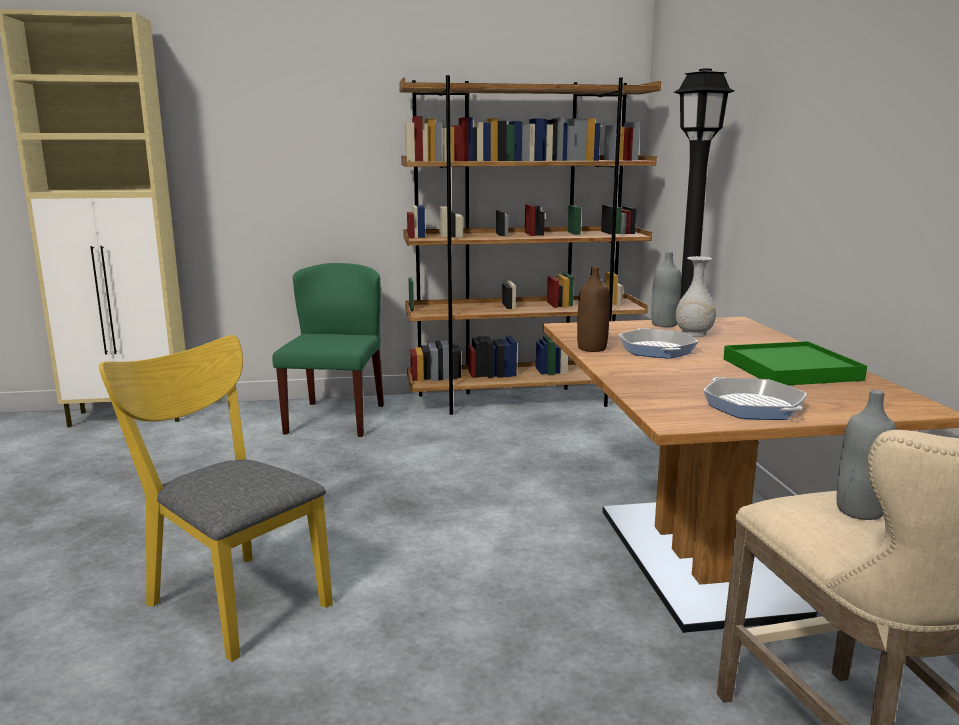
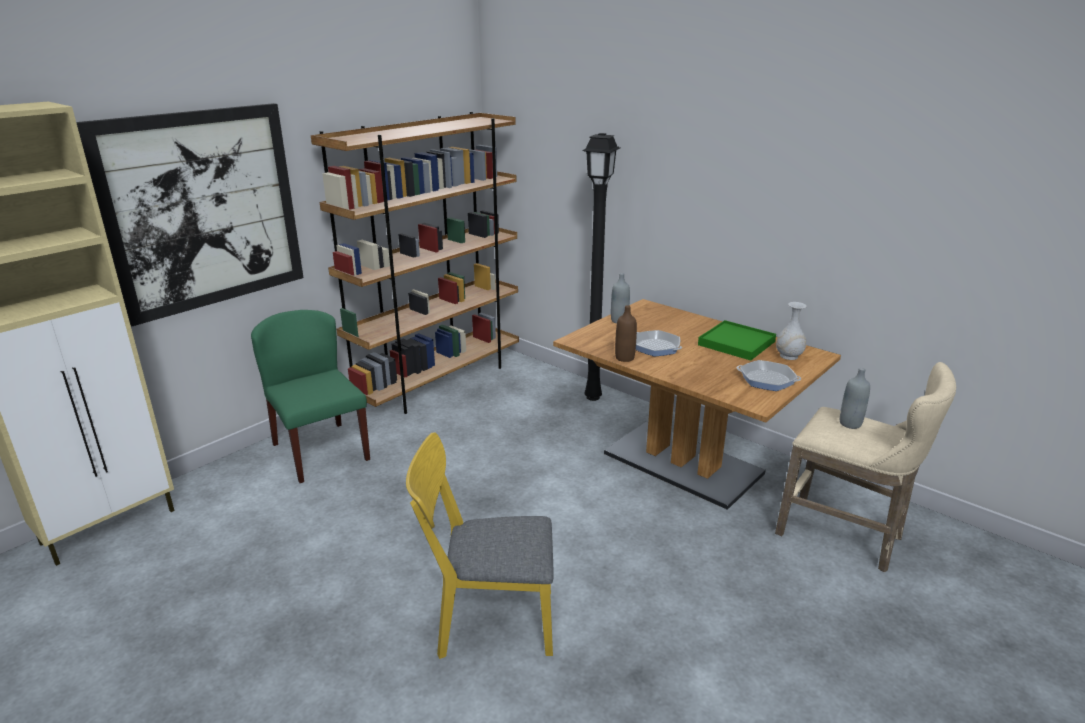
camera: 40 degrees left, 10 degrees up
white vase [675,256,716,337] -> white vase moved to [776,302,807,360]
none -> picture [76,103,304,327]

